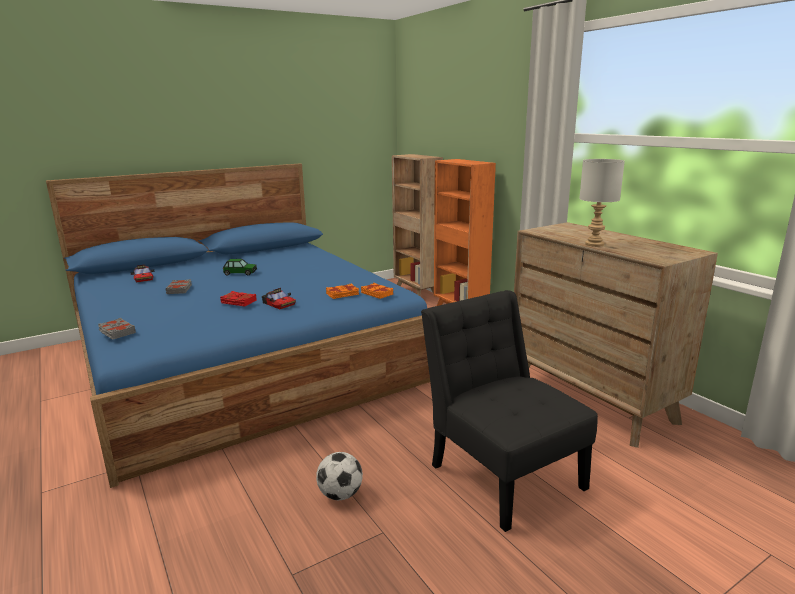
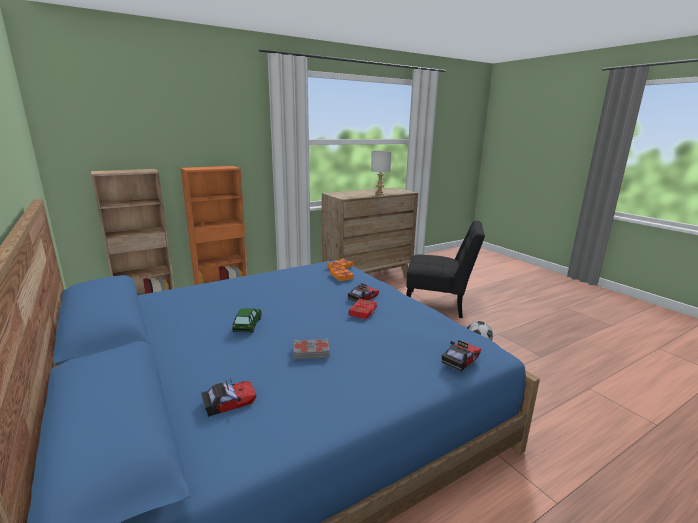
camera: 90 degrees left, 0 degrees up
grey book [98,318,136,340] -> toy car [442,340,481,371]
black chair [421,290,598,532] -> black chair turned 135 degrees counterclockwise [406,221,485,318]

